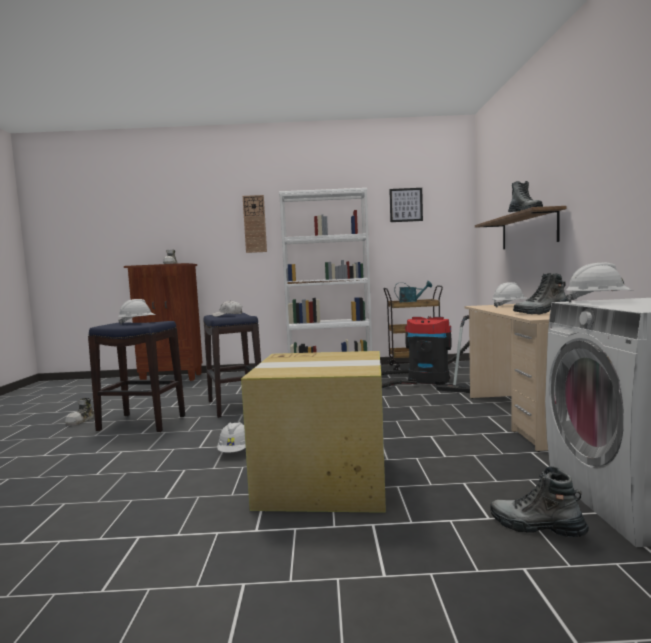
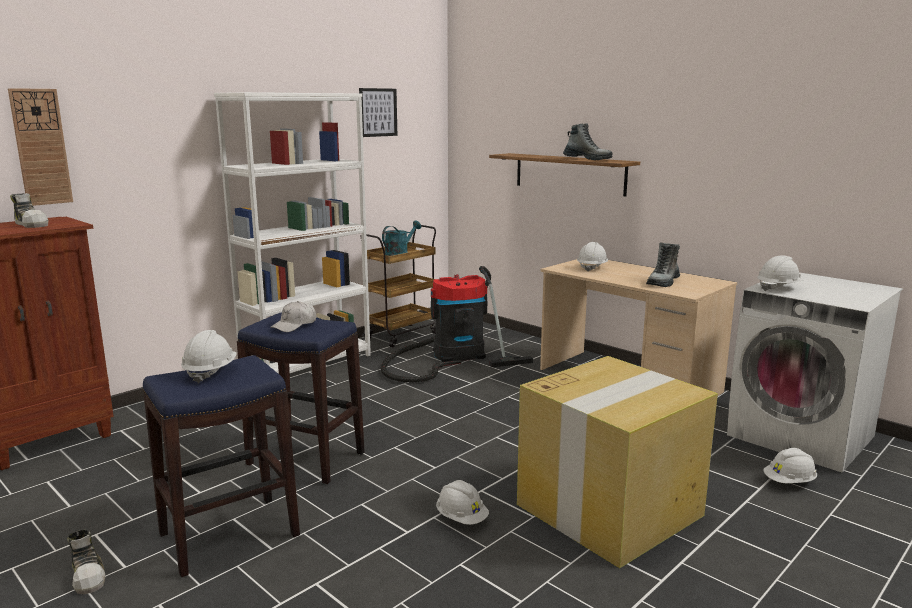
camera: 45 degrees left, 10 degrees up
wall clock [243,195,267,253] -> wall clock moved to [8,88,73,206]
boot [490,466,589,537] -> white hard hat [763,448,817,483]

